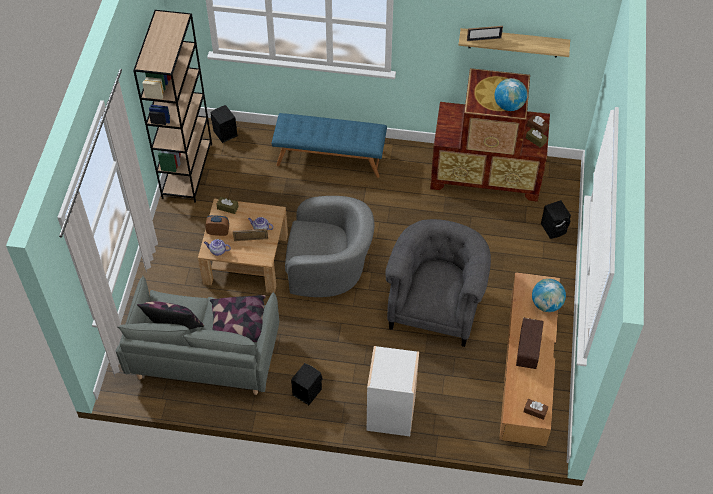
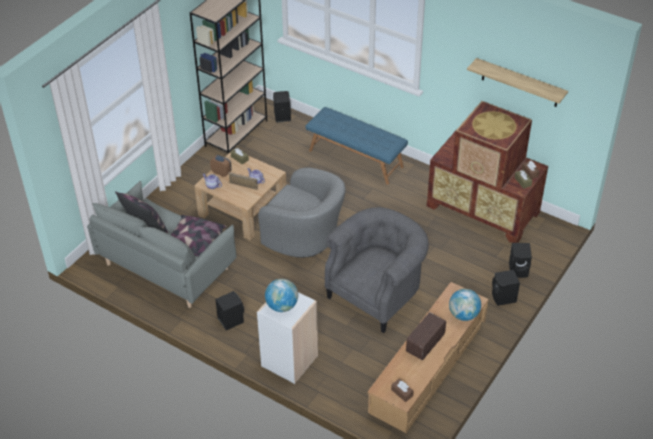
camera: 25 degrees right, 10 degrees down
picture frame [467,26,503,41] -> none
globe [495,78,527,111] -> globe moved to [265,279,298,312]
none -> black speaker [492,270,520,306]

